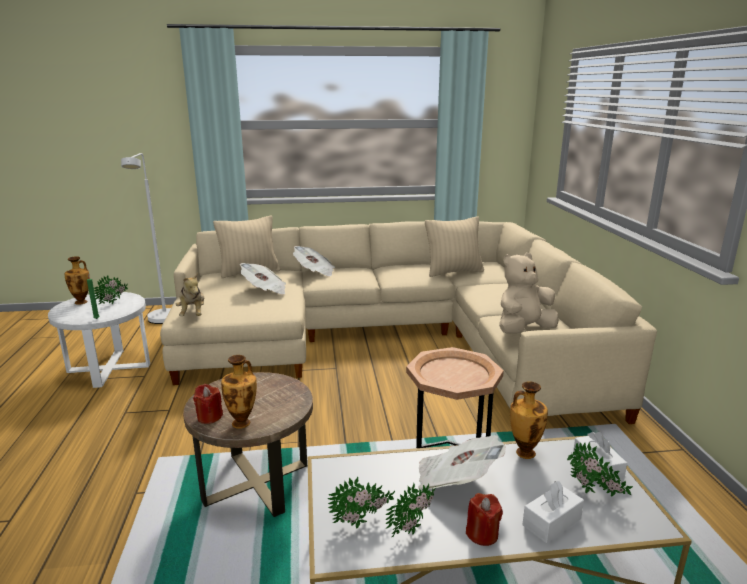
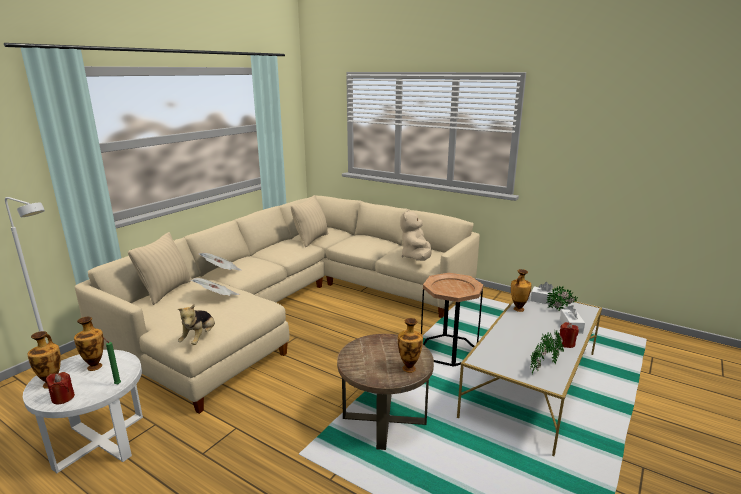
camera: 50 degrees left, 0 degrees up
potted plant [94,275,128,304] -> vase [74,317,104,371]
plush toy [176,273,204,316] -> plush toy turned 75 degrees clockwise [178,304,215,345]
red candle [193,384,223,424] -> red candle moved to [46,372,75,404]
newspaper [418,435,506,489] -> none

